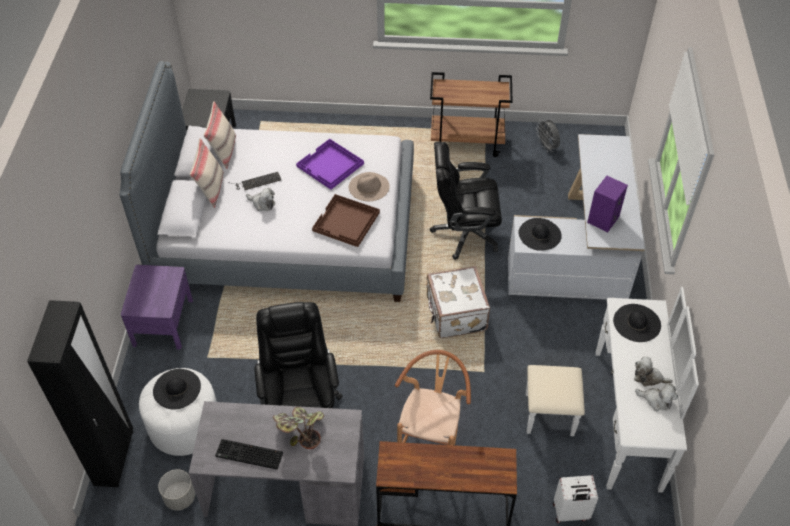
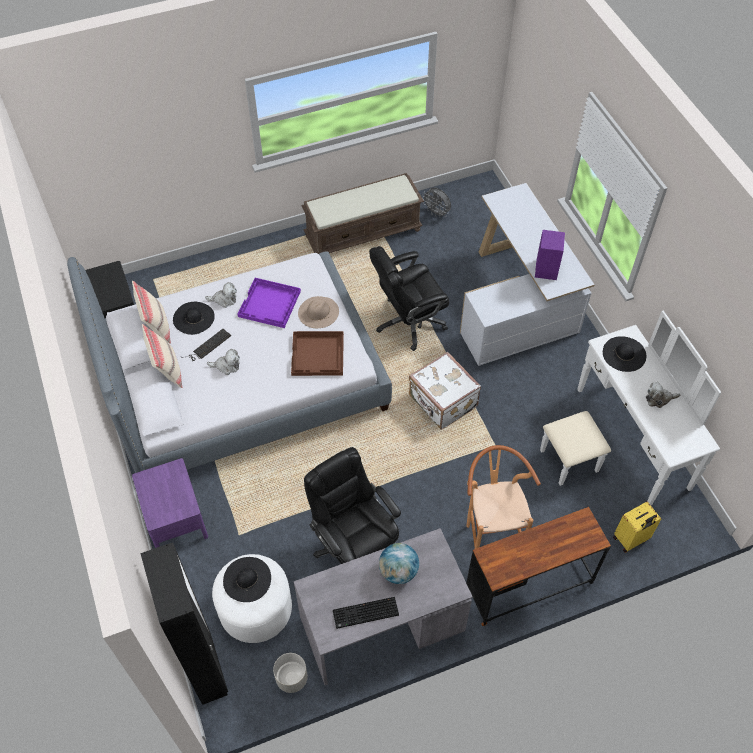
camera: 25 degrees left, 5 degrees up
potted plant [273,407,324,449] -> globe [379,543,419,584]
brown cart [430,72,513,157] -> brown bench [301,173,424,254]
black hat [518,218,562,251] -> black hat moved to [173,302,215,335]
white suitcase [553,475,598,523] -> yellow suitcase [614,502,661,553]
plush toy [635,384,678,411] -> plush toy moved to [205,282,237,308]

